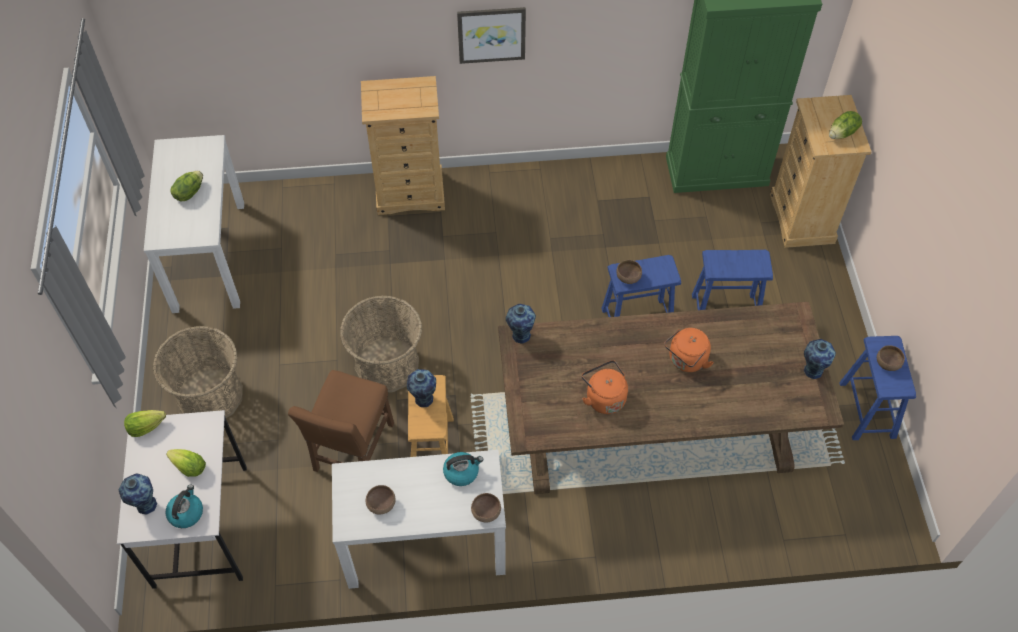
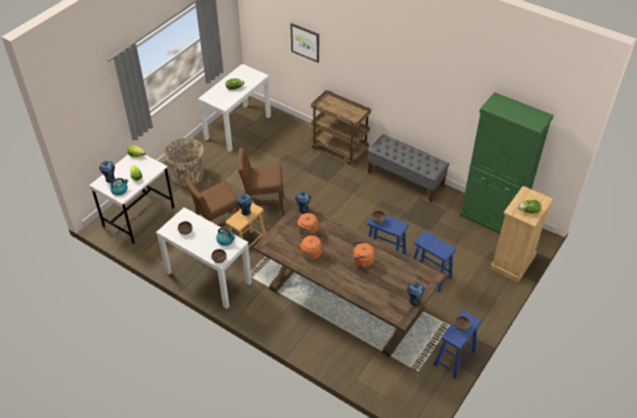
camera: 40 degrees right, 10 degrees down
basket [340,296,422,392] -> brown chair [237,148,285,215]
beige dresser [361,76,445,215] -> brown cart [311,90,371,165]
picture [457,7,526,64] -> picture moved to [290,23,319,63]
none -> orange kettle [294,213,320,237]
none -> grey bench [368,134,449,202]

